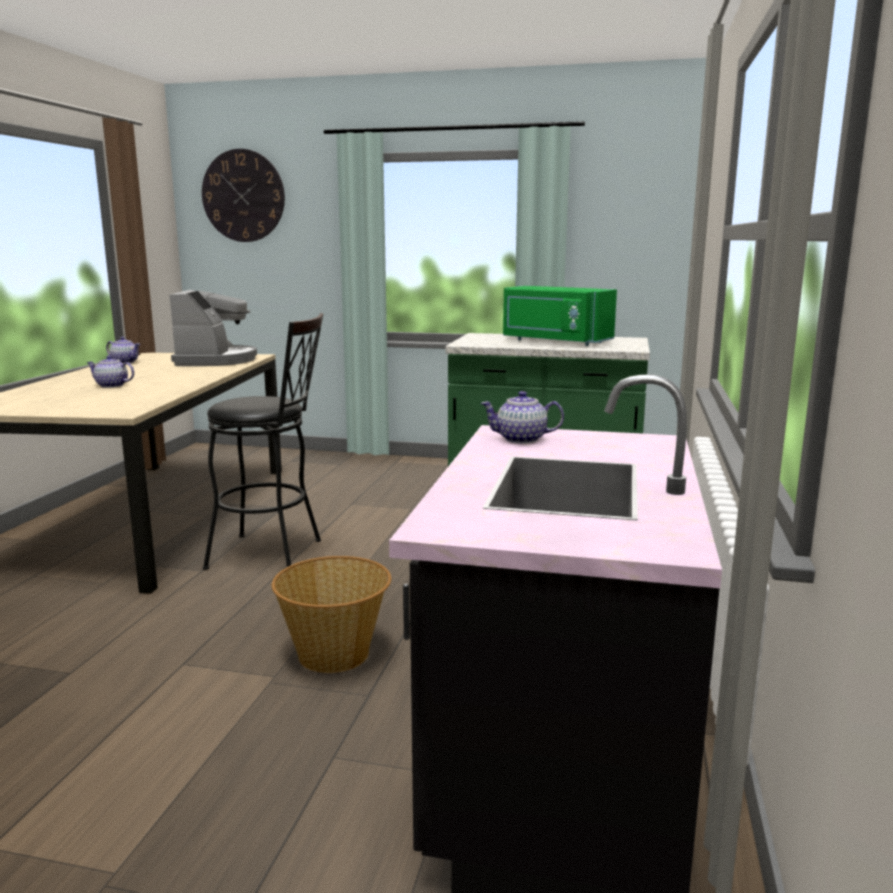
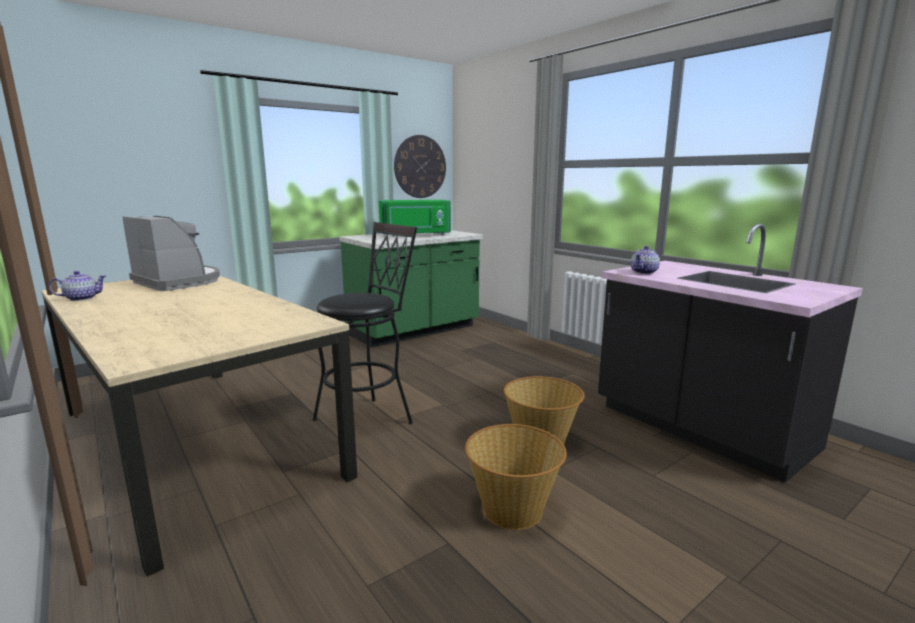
camera: 50 degrees left, 0 degrees up
teapot [86,355,134,388] -> none
wall clock [202,149,285,242] -> wall clock moved to [394,135,446,198]
none -> basket [465,424,567,530]

